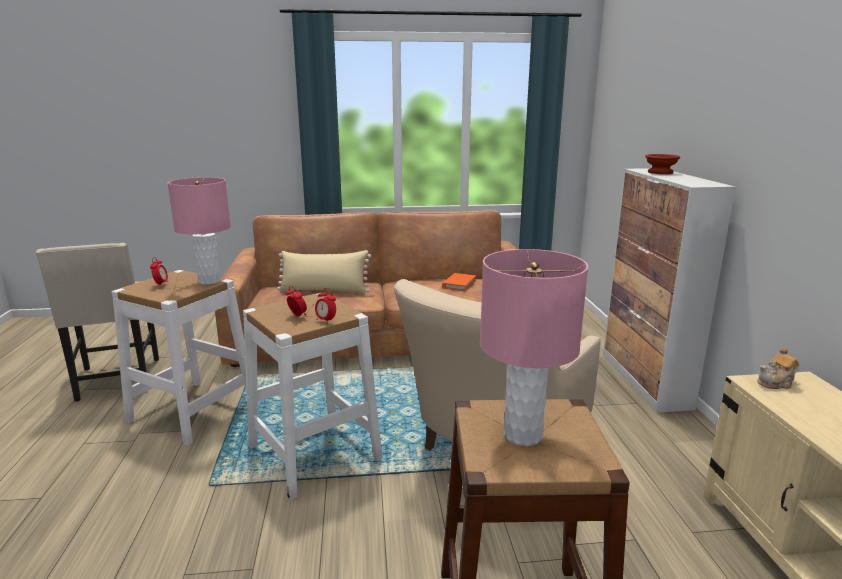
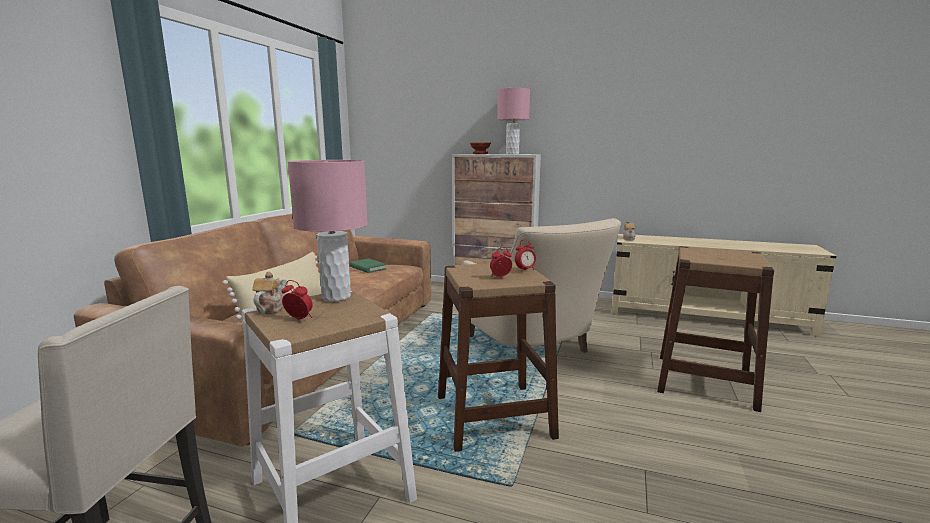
camera: 65 degrees left, 5 degrees down
white stool [243,292,383,500] -> brown stool [438,262,559,452]
orange book [442,273,476,291] -> green book [350,258,387,273]
pink table lamp [480,249,588,446] -> pink table lamp moved to [497,88,530,154]
none -> teapot [252,272,287,314]

